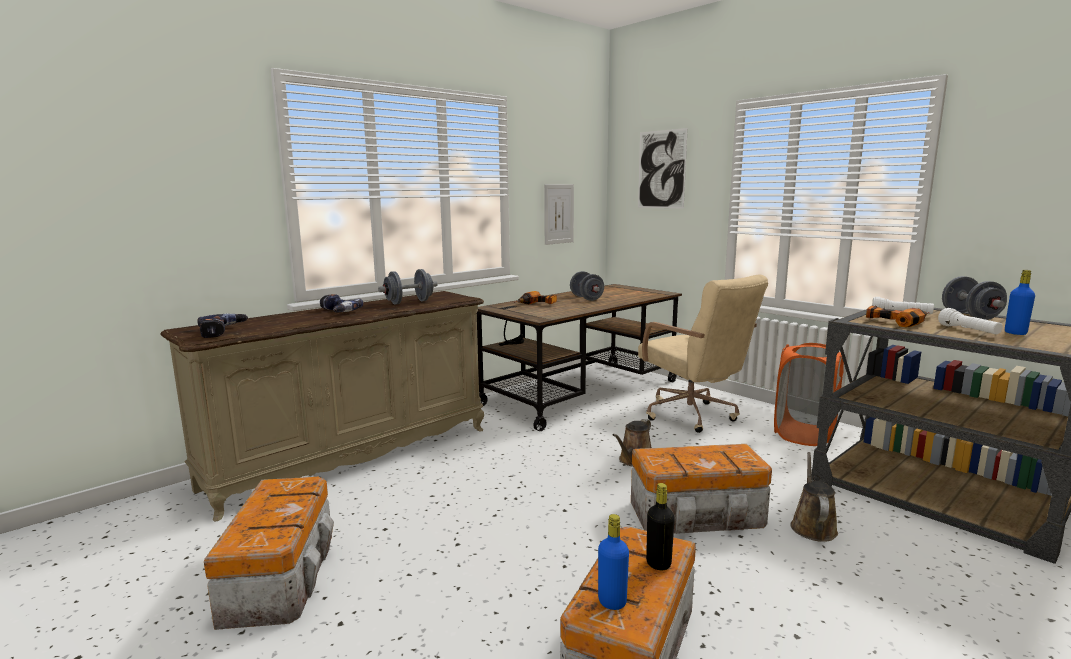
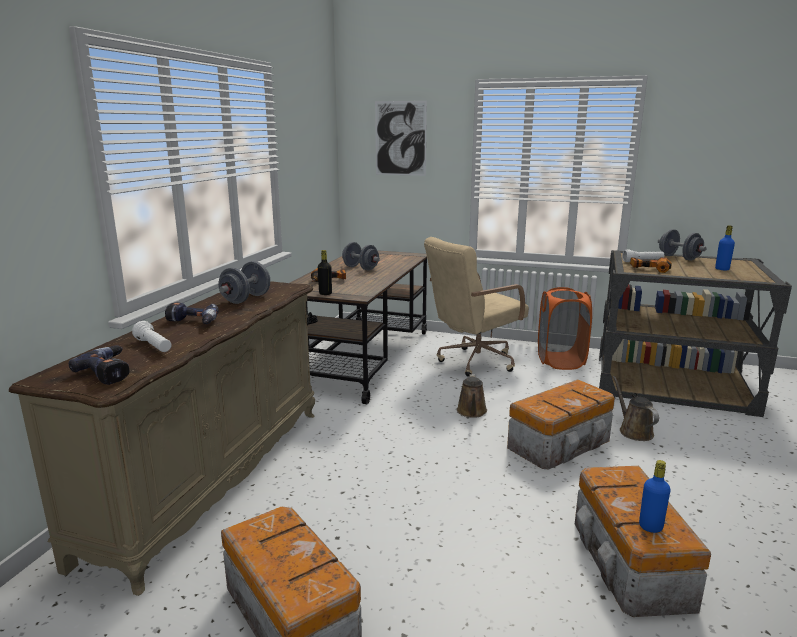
camera: 30 degrees left, 5 degrees up
picture [544,184,574,245] -> none
beige office chair [638,275,768,433] -> beige office chair turned 120 degrees clockwise [424,237,529,377]
black bottle [646,483,675,570] -> black bottle moved to [318,250,332,295]
white flashlight [938,308,1003,335] -> white flashlight moved to [132,321,171,352]

